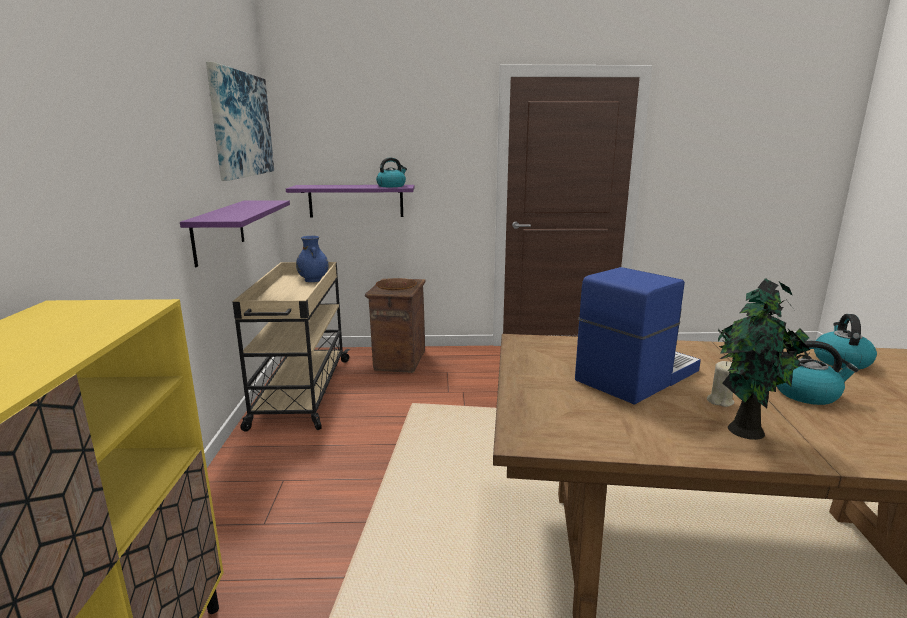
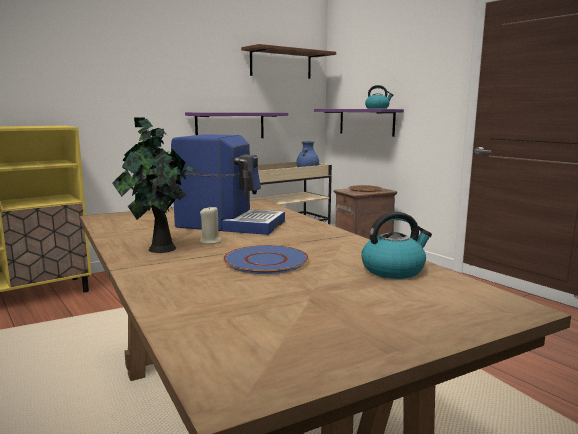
camera: 55 degrees right, 5 degrees down
picture [206,62,274,181] -> brown shelf [241,44,336,79]
kettle [776,341,859,405] -> blue plate [223,245,309,274]

